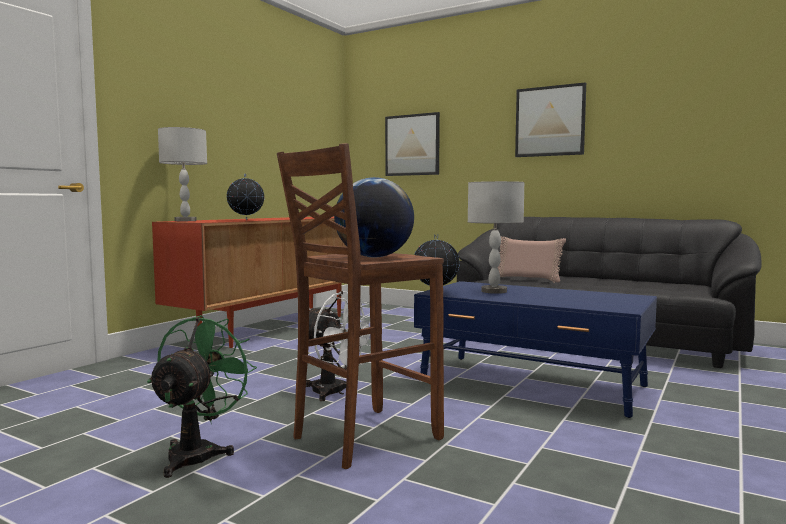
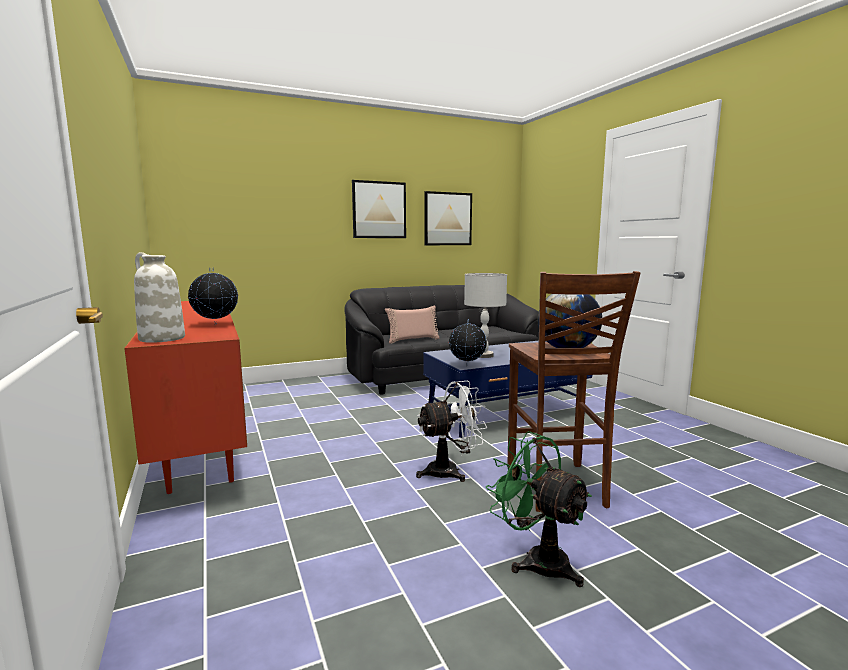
camera: 55 degrees left, 5 degrees up
grey table lamp [158,127,207,221] -> white vase [134,252,185,343]
picture [385,112,440,176] -> picture moved to [424,191,472,245]

